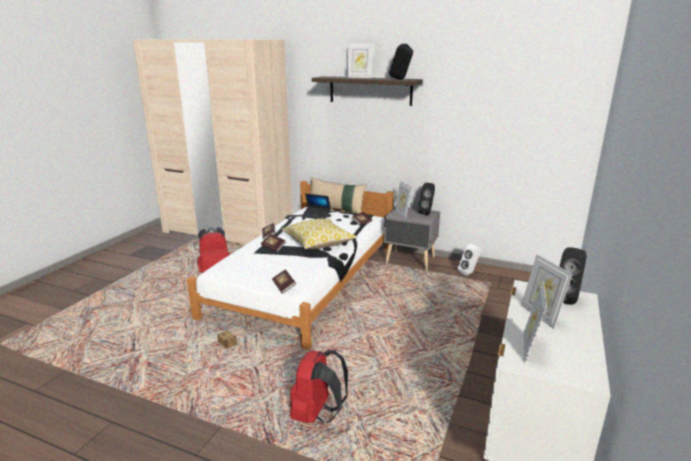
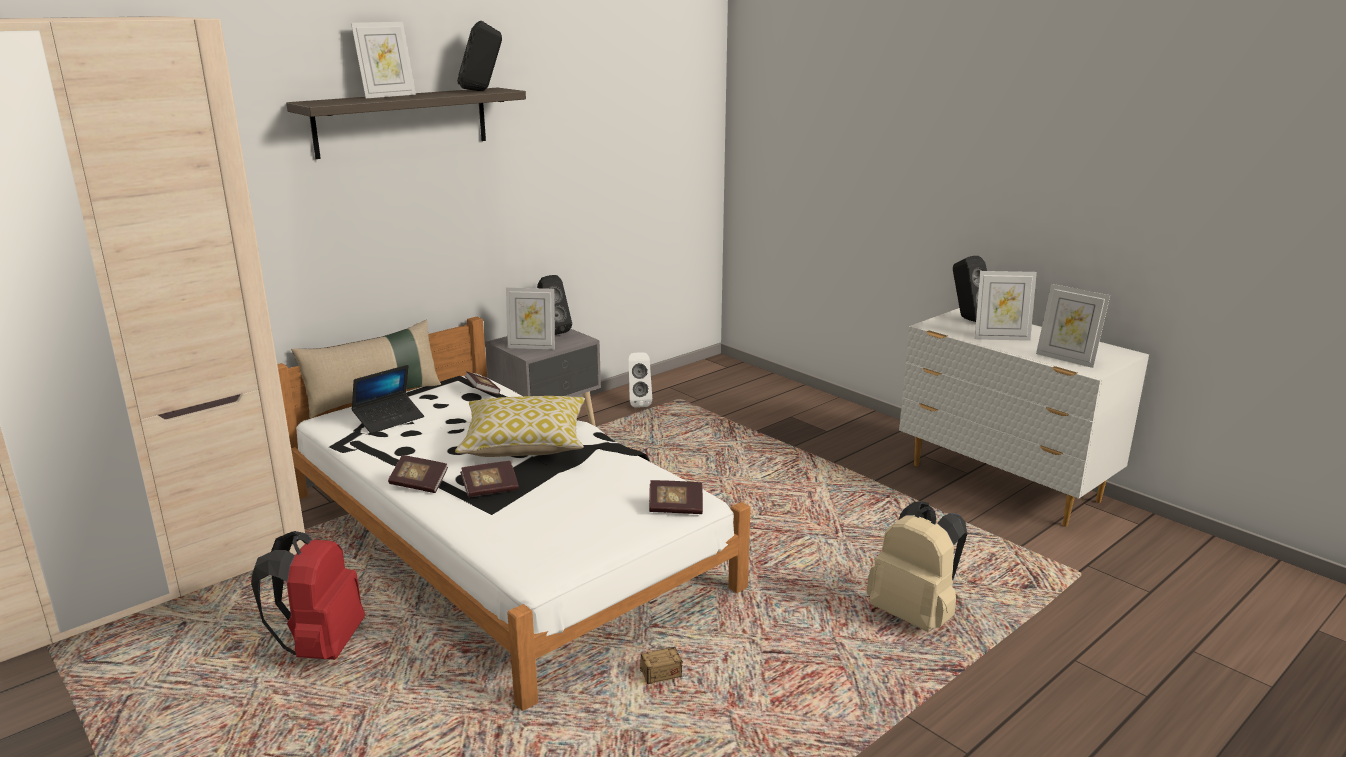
camera: 65 degrees left, 0 degrees up
red backpack [290,350,348,424] -> beige backpack [866,501,967,632]

